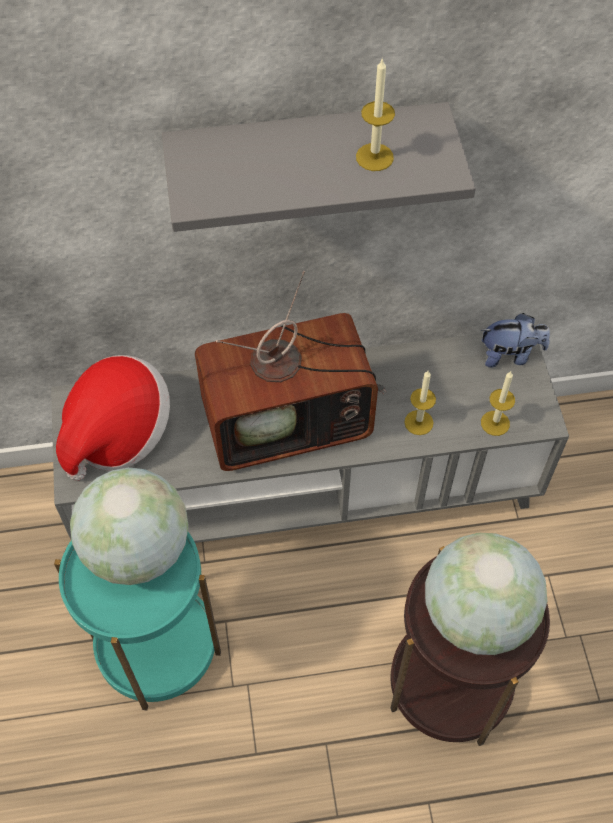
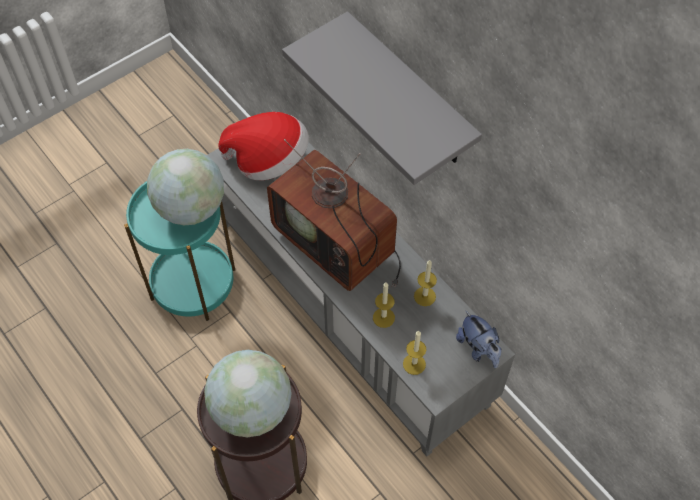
camera: 60 degrees right, 0 degrees up
candle [356,58,395,171] -> candle moved to [414,260,437,306]

